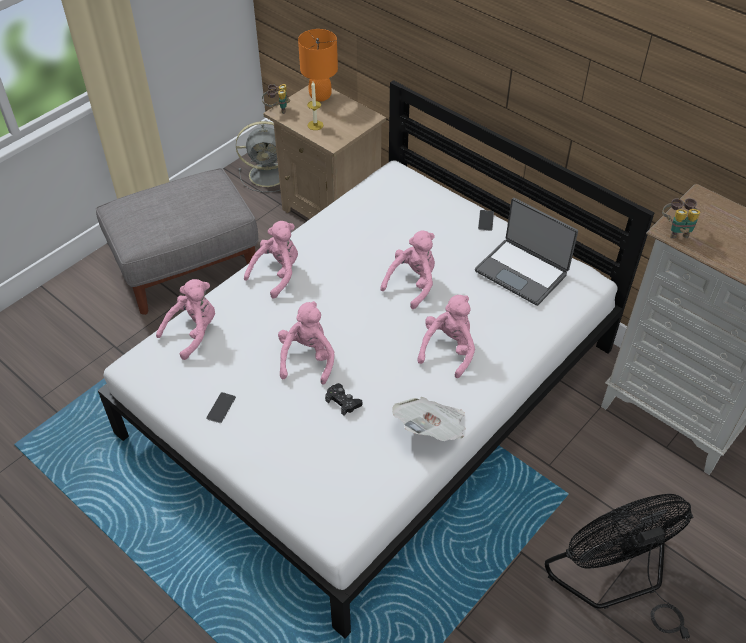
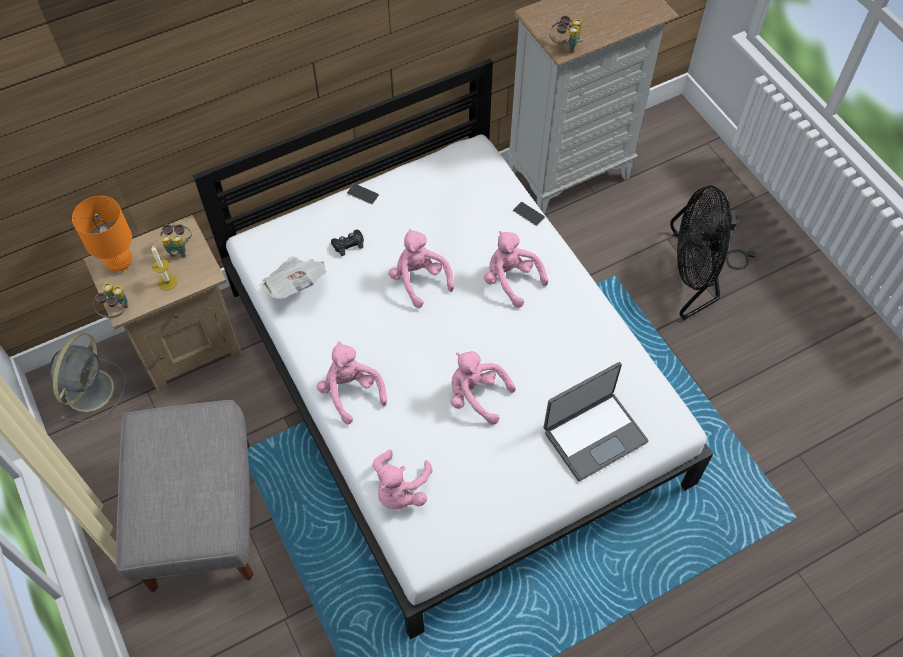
camera: 70 degrees left, 10 degrees up
pink plush toy [156,279,215,360] -> pink plush toy turned 135 degrees counterclockwise [372,449,433,509]
phone [206,392,236,423] -> phone moved to [513,202,545,226]
black game controller [325,383,362,416] -> black game controller moved to [331,230,364,256]
newspaper [392,397,466,441] -> newspaper moved to [262,257,327,299]
laptop [475,198,578,306] -> laptop moved to [544,362,649,481]
none -> binoculars [160,224,192,257]

